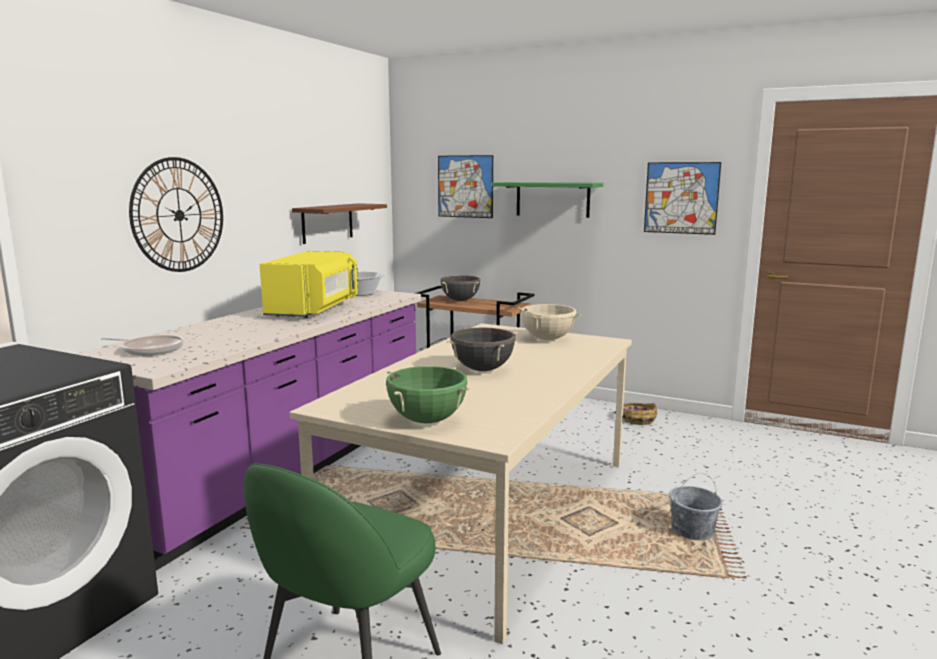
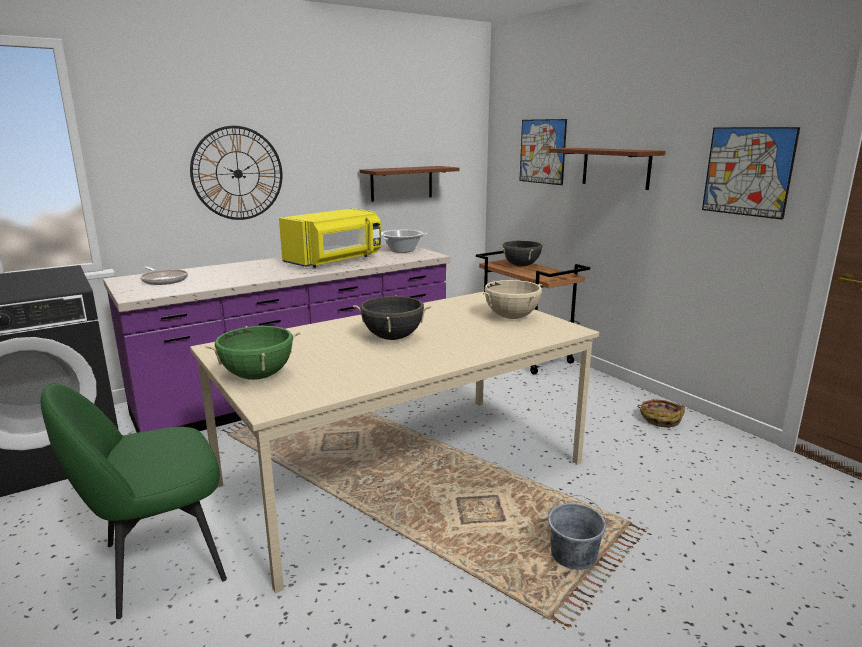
camera: 30 degrees right, 5 degrees up
green shelf [492,182,603,218] -> brown shelf [550,148,666,190]

